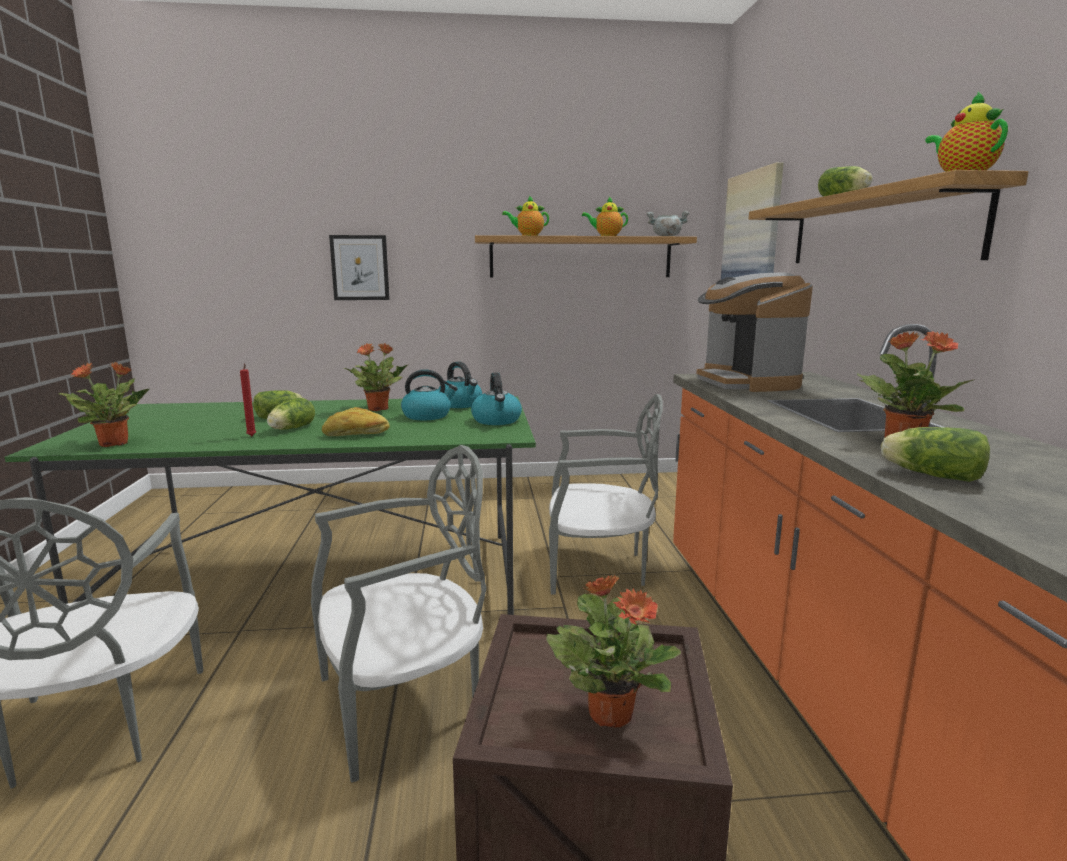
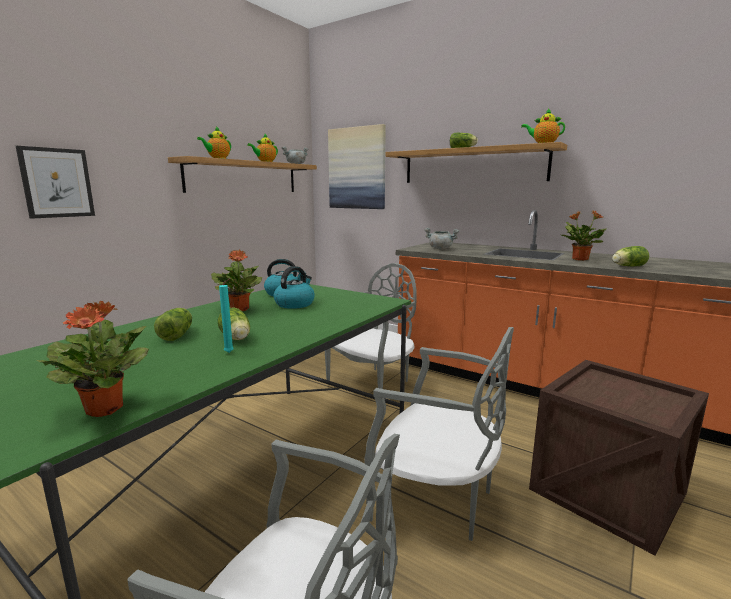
camera: 50 degrees left, 0 degrees up
red candle [240,363,256,436] -> turquoise candle [219,278,234,353]
grey chair [311,445,487,783] -> grey chair turned 105 degrees clockwise [364,327,514,541]
bread [322,407,390,436] -> none
kettle [471,373,522,425] -> none
potted plant [546,574,681,727] -> none
coffee machine [697,273,813,392] -> grey cooking pot [424,228,460,249]

